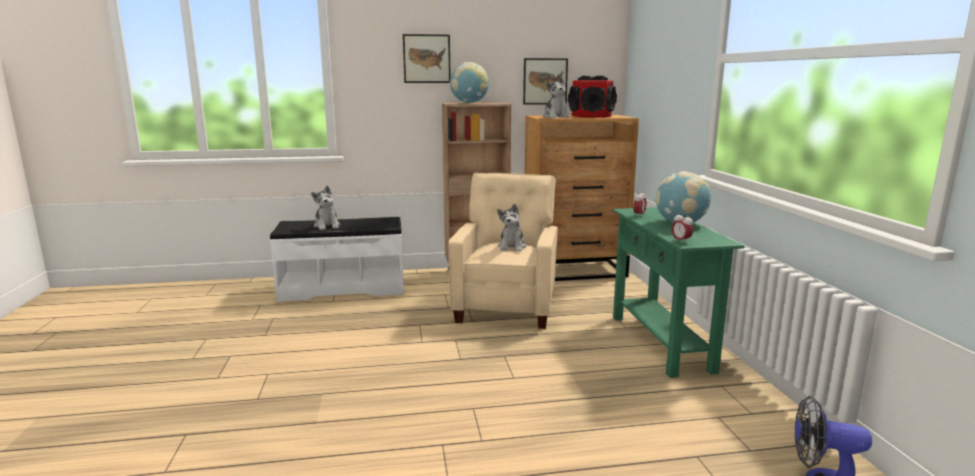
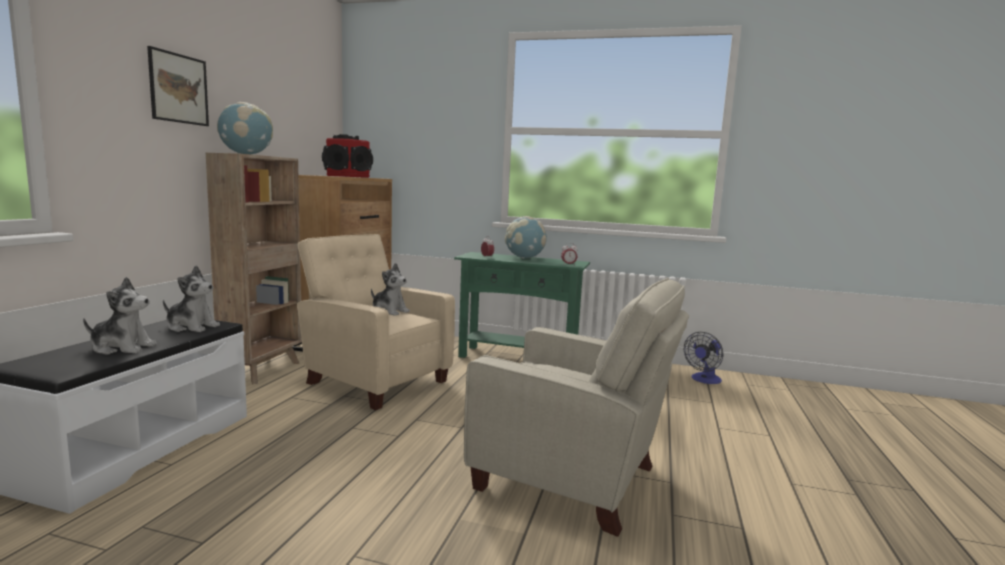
camera: 65 degrees left, 5 degrees down
picture [523,58,568,105] -> none
plush toy [543,76,569,118] -> plush toy moved to [163,266,220,332]
none -> beige armchair [464,278,689,537]

